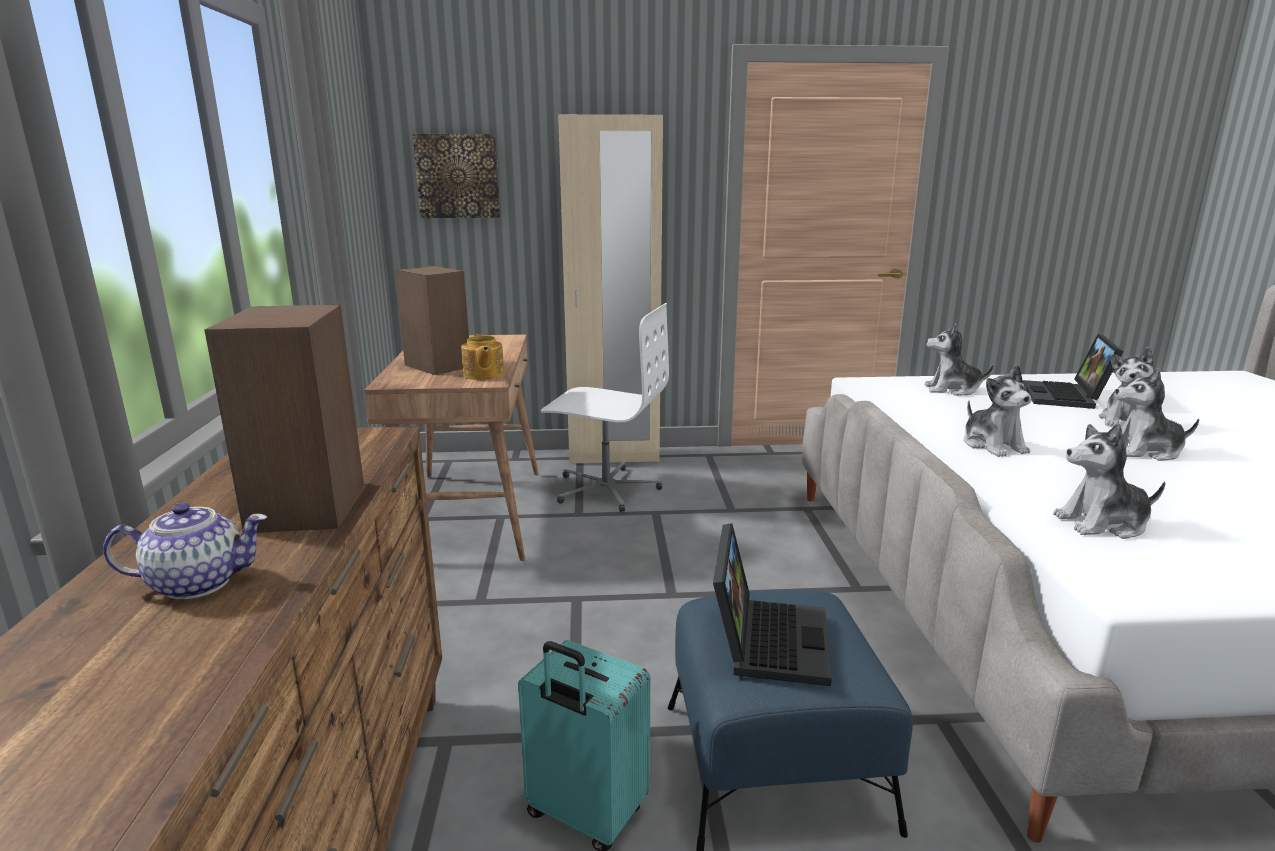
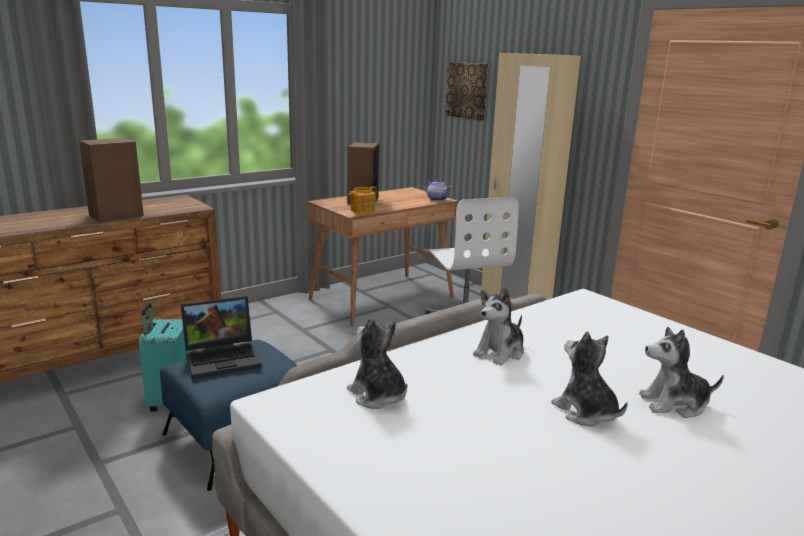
camera: 55 degrees right, 0 degrees up
teapot [103,502,267,599] -> teapot moved to [424,179,452,201]
plush toy [925,323,994,396] -> none
laptop [1023,334,1124,409] -> none

